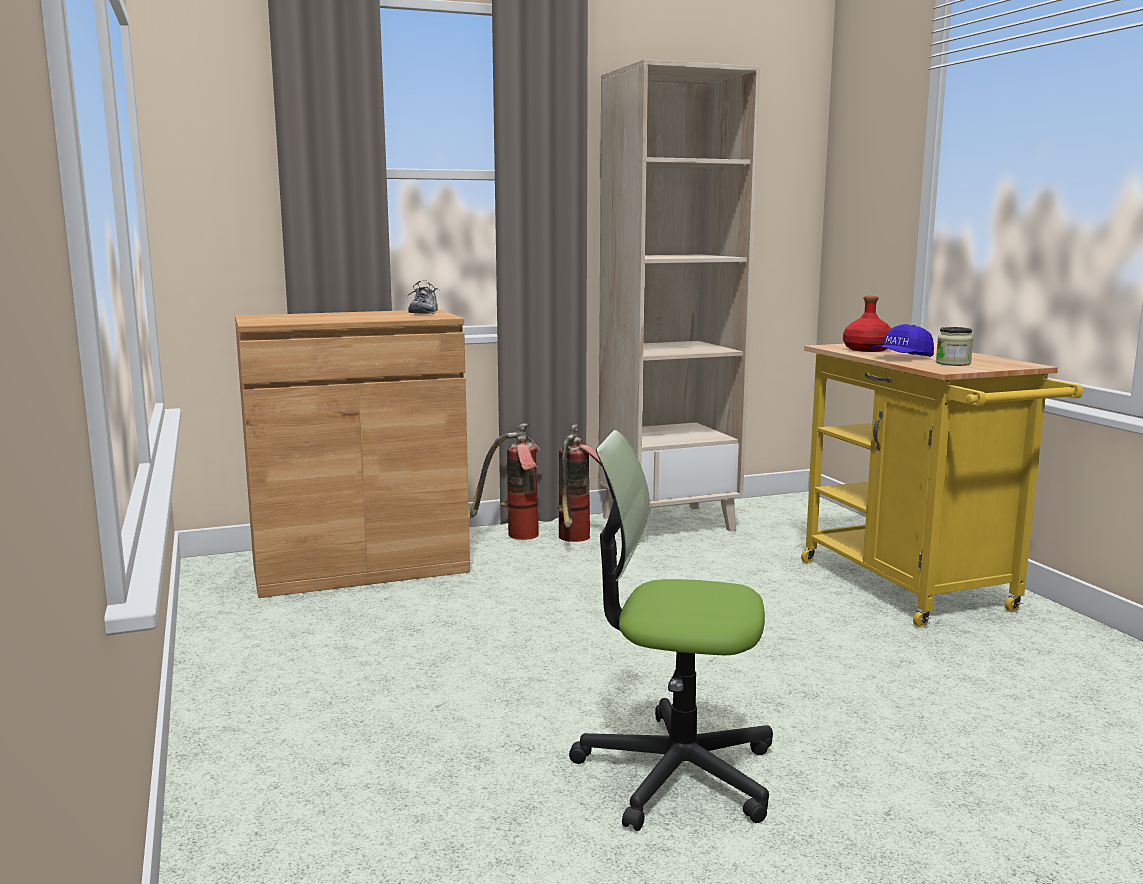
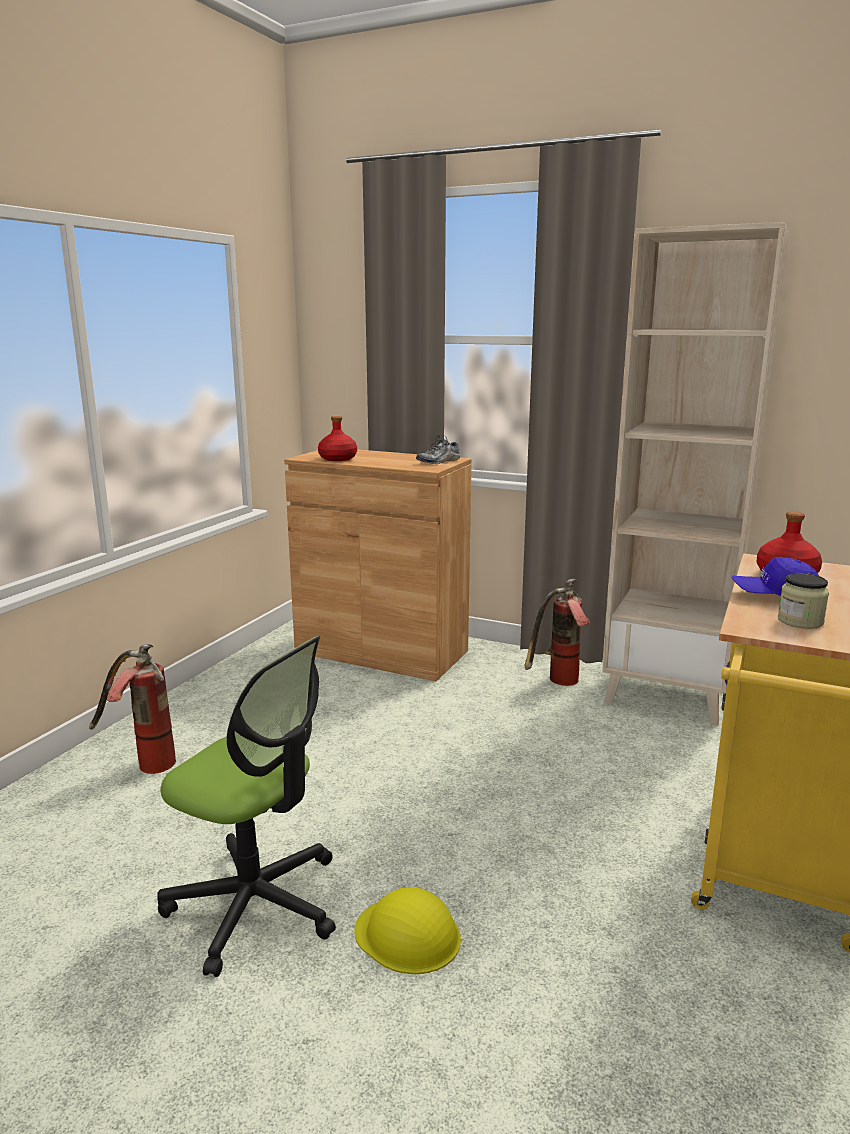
camera: 45 degrees right, 5 degrees up
fire extinguisher [470,423,540,540] -> fire extinguisher moved to [89,644,176,774]
office chair [569,430,773,831] -> office chair turned 150 degrees clockwise [157,636,336,977]
none -> red bottle [318,416,357,461]
none -> yellow hard hat [354,887,461,974]

